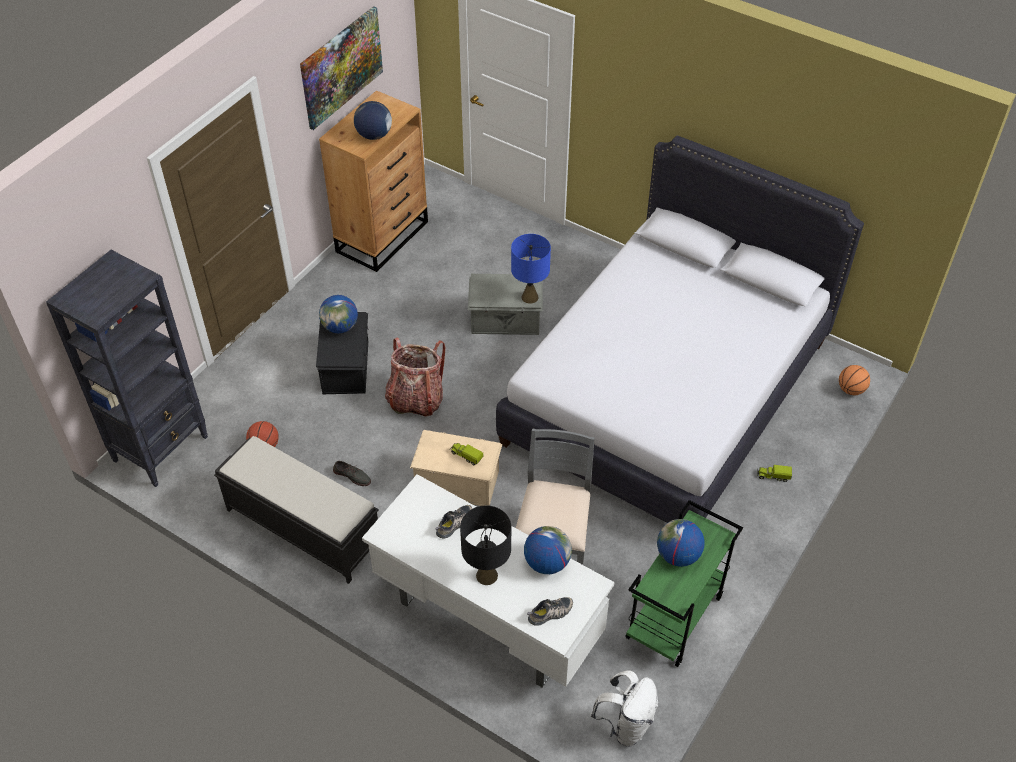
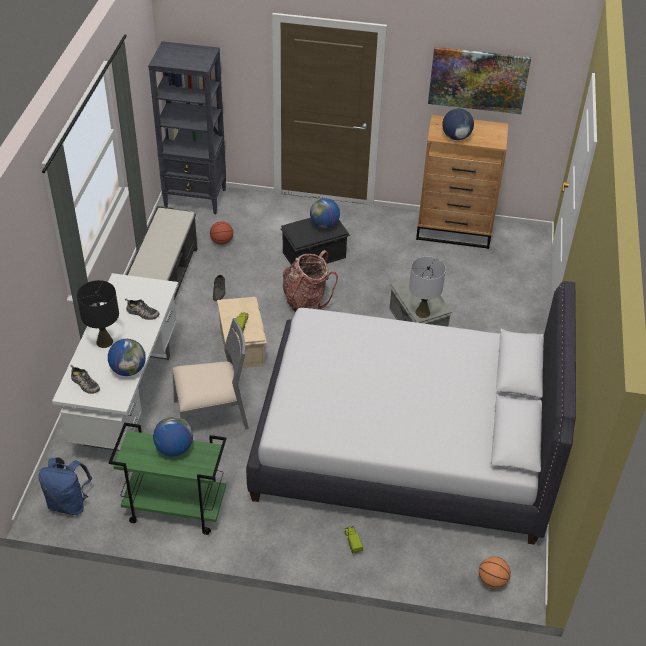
camera: 65 degrees right, 5 degrees down
blue table lamp [511,234,551,304] -> grey table lamp [409,257,446,318]
white backpack [591,670,658,747] -> blue backpack [38,457,92,515]

